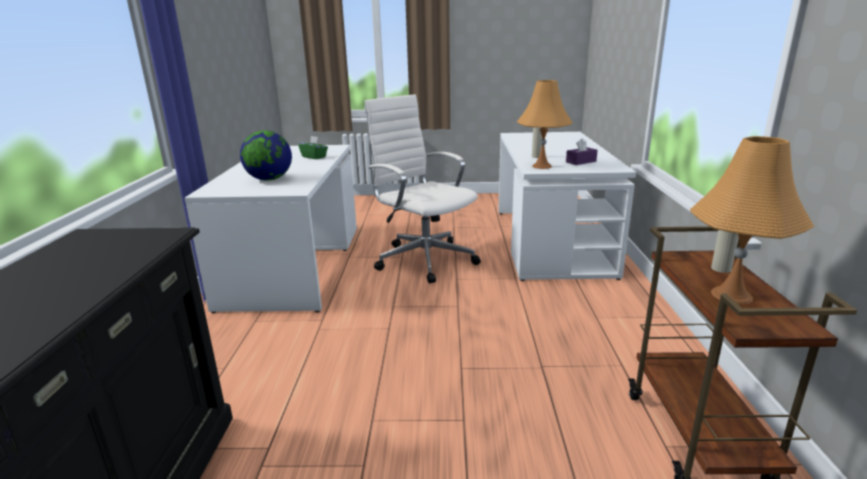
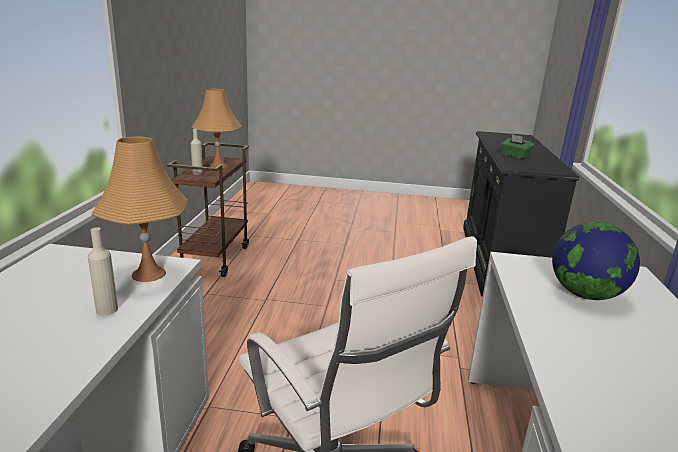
camera: 175 degrees left, 0 degrees up
green tissue box [298,136,328,159] -> green tissue box moved to [500,134,534,159]
purple tissue box [566,138,598,165] -> none

